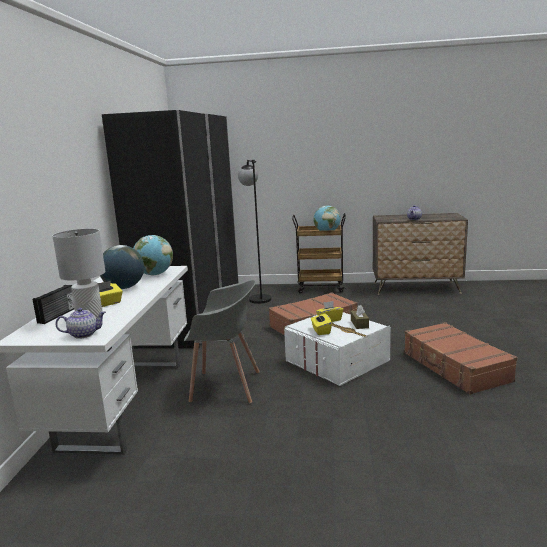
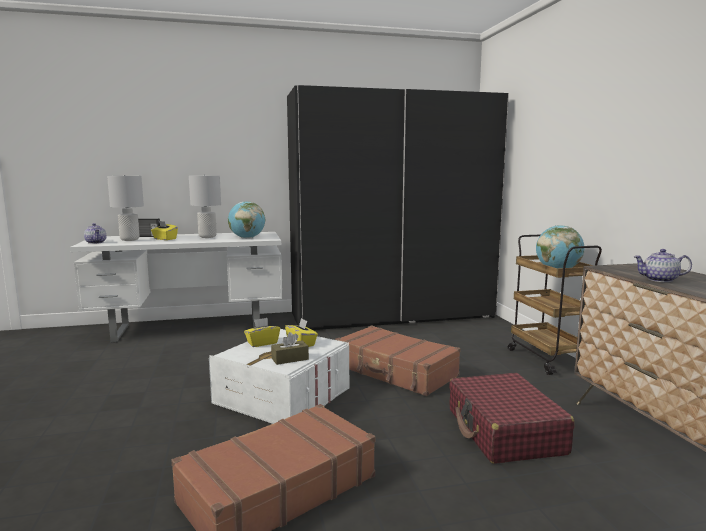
camera: 70 degrees right, 5 degrees down
globe [100,245,144,289] -> grey table lamp [189,175,221,238]
grey chair [184,280,260,403] -> none
black floor lamp [238,160,272,304] -> none
none -> red suitcase [449,373,575,464]

